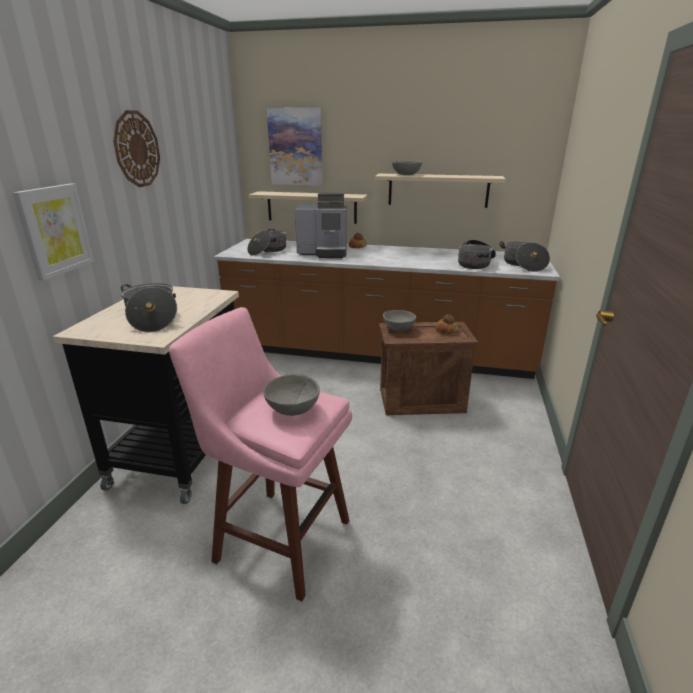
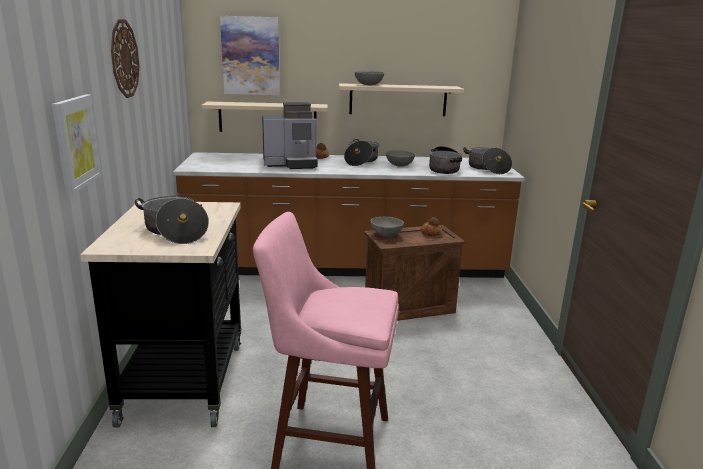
camera: 15 degrees left, 5 degrees down
cooking pot [247,229,287,256] -> cooking pot moved to [344,139,379,166]
grey bowl [263,374,320,416] -> grey bowl moved to [386,150,415,167]

